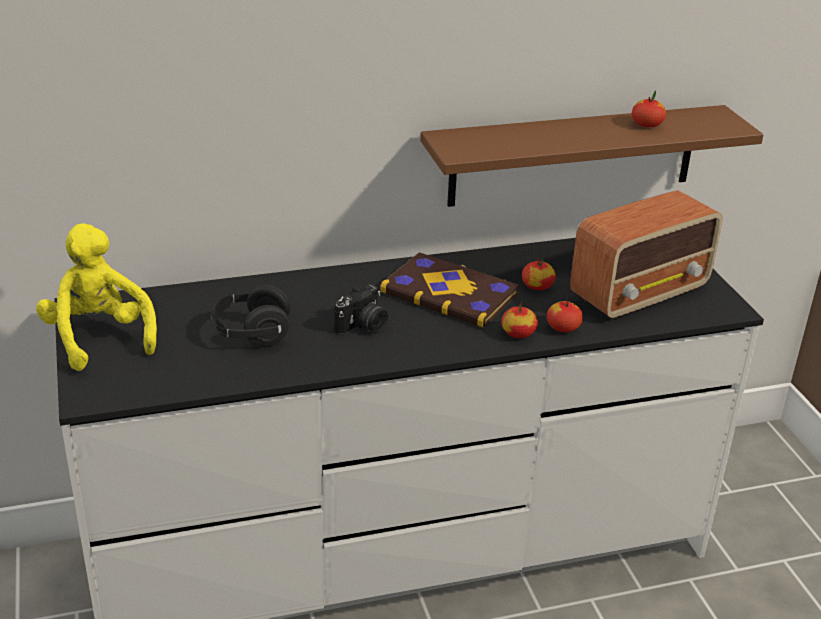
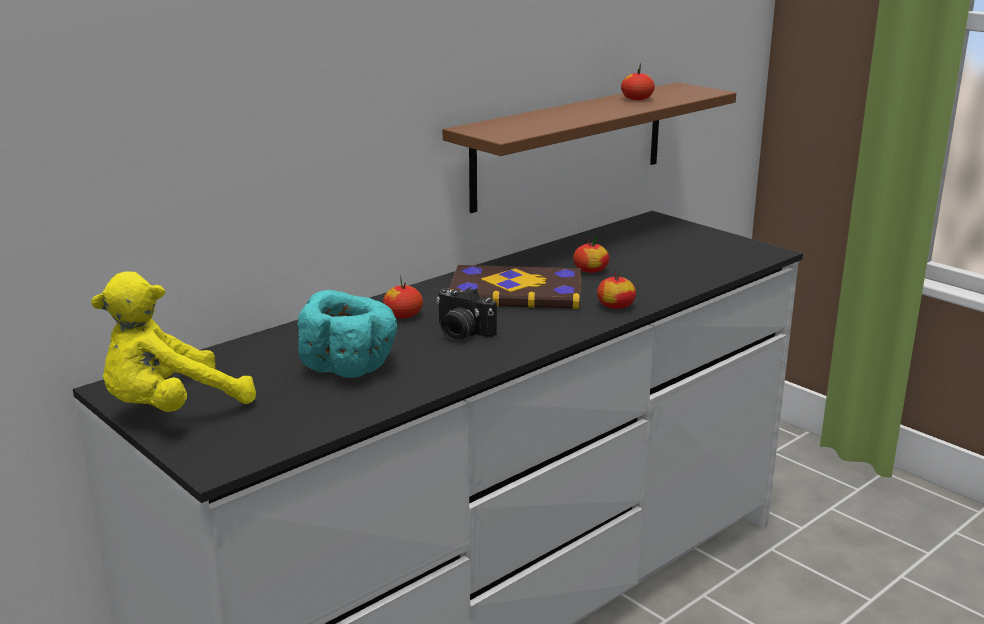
camera: 25 degrees left, 10 degrees down
yellow plush toy [36,223,157,371] -> yellow plush toy turned 75 degrees counterclockwise [91,272,256,412]
black headphones [211,285,290,346] -> turquoise bowl [297,290,397,378]
camera [335,284,388,334] -> camera turned 105 degrees clockwise [436,287,497,341]
apple [547,298,583,332] -> apple moved to [383,276,423,318]
radio [570,190,722,320] -> none

